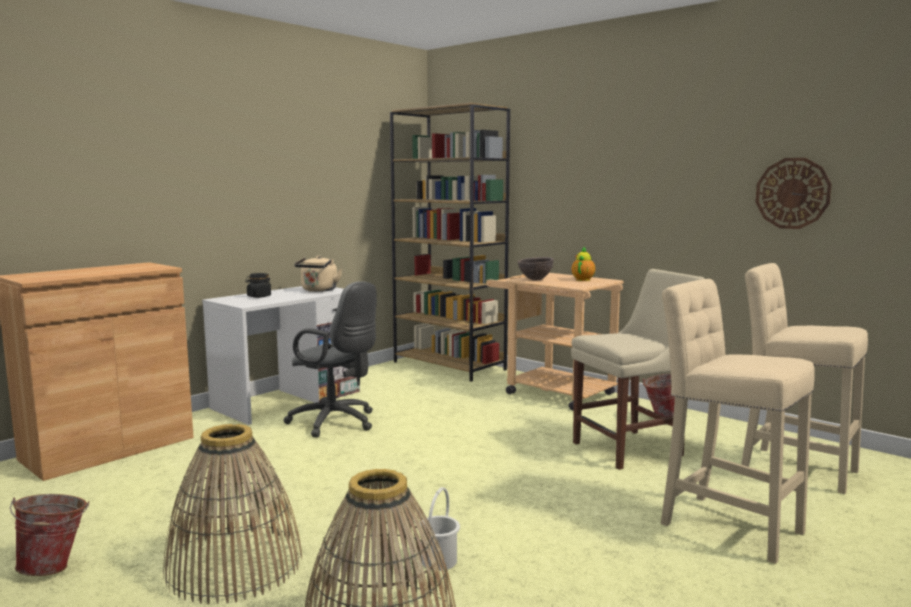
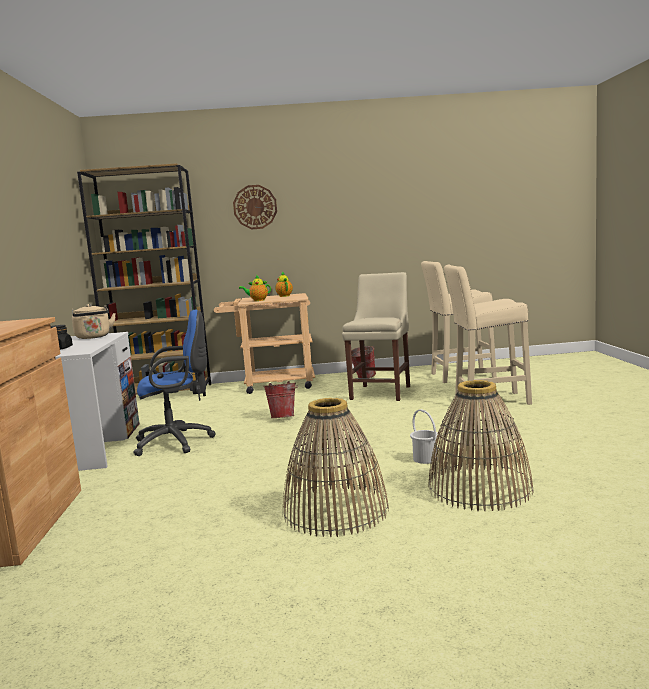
camera: 45 degrees left, 0 degrees up
bucket [10,494,89,576] -> bucket moved to [263,381,298,418]
grey office chair [284,281,377,437] -> blue office chair [133,310,215,456]
brown bowl [517,257,554,281] -> teapot [239,275,271,301]
wall clock [755,158,832,229] -> wall clock moved to [233,185,277,230]

